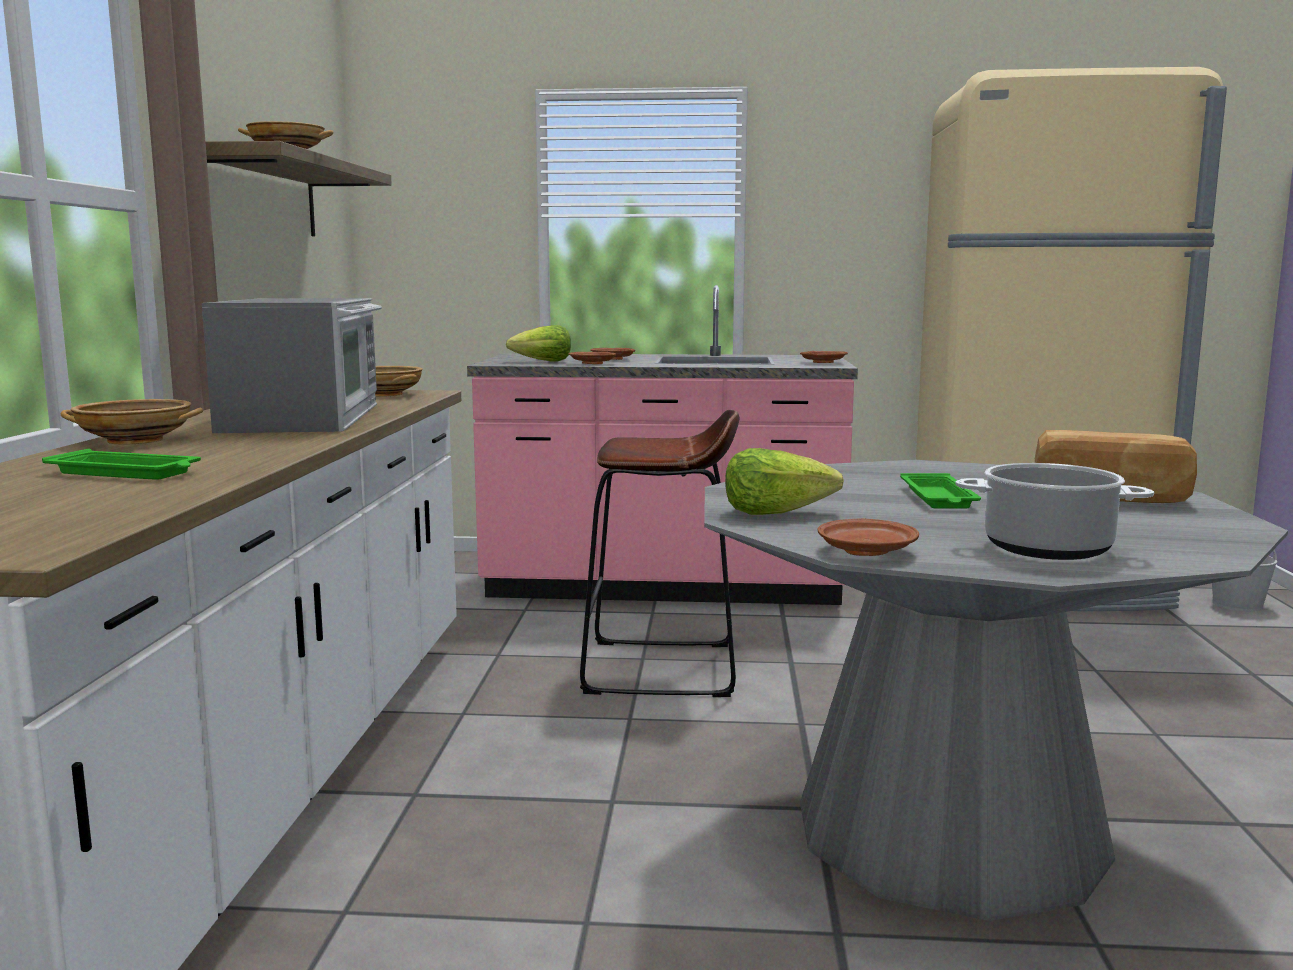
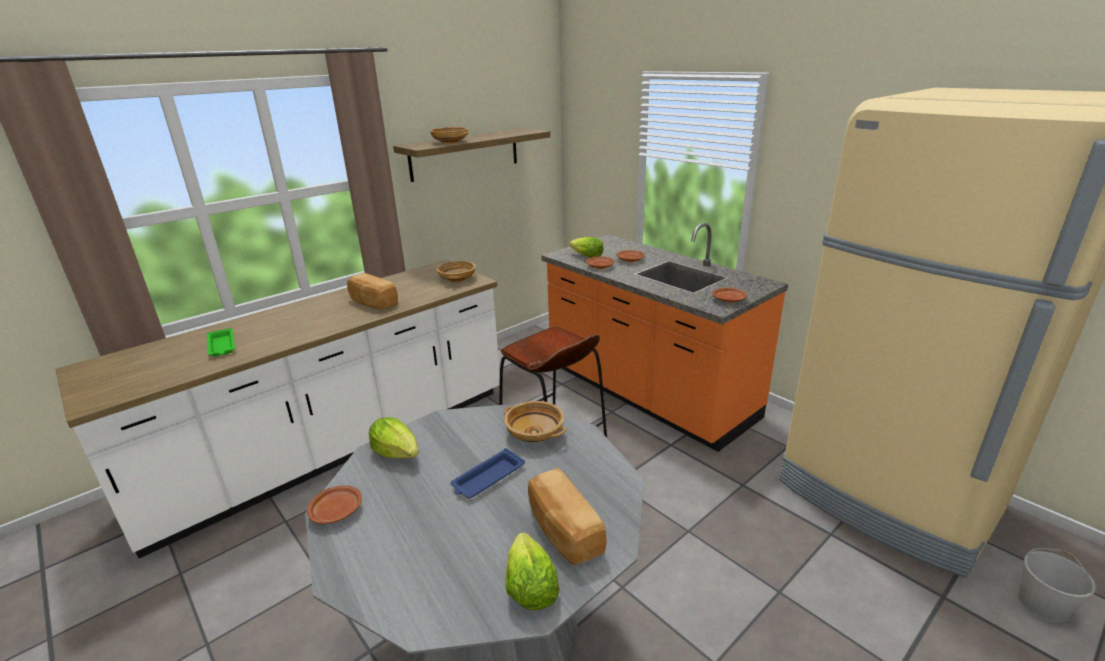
camera: 45 degrees right, 15 degrees up
beige bowl [61,399,203,444] -> beige bowl moved to [504,401,566,442]
microwave [202,298,382,433] -> bread [347,273,398,310]
pink counter [467,285,858,605] -> orange counter [541,223,788,452]
green tray [900,473,981,509] -> blue tray [450,448,525,498]
cooking pot [955,463,1154,560] -> none
none -> lettuce [506,532,560,610]

